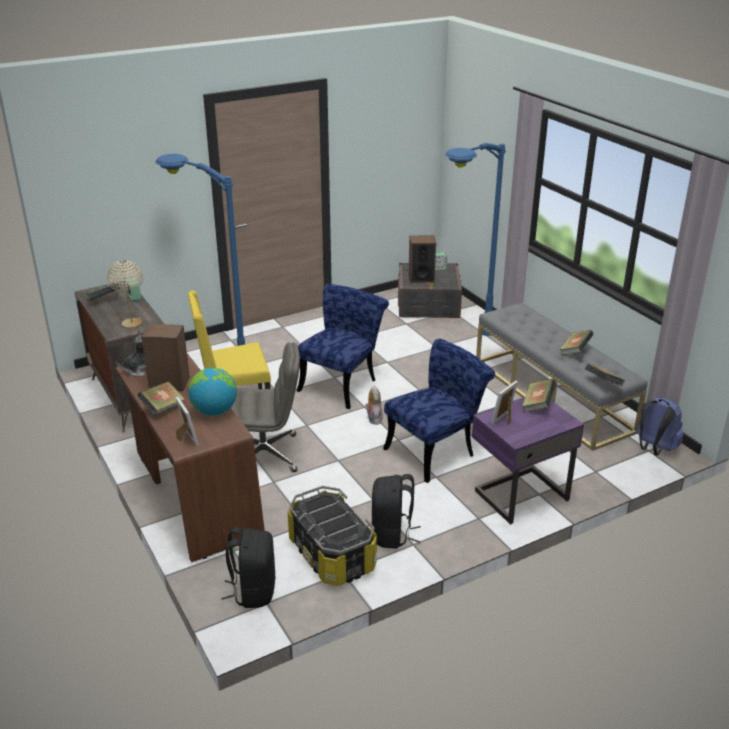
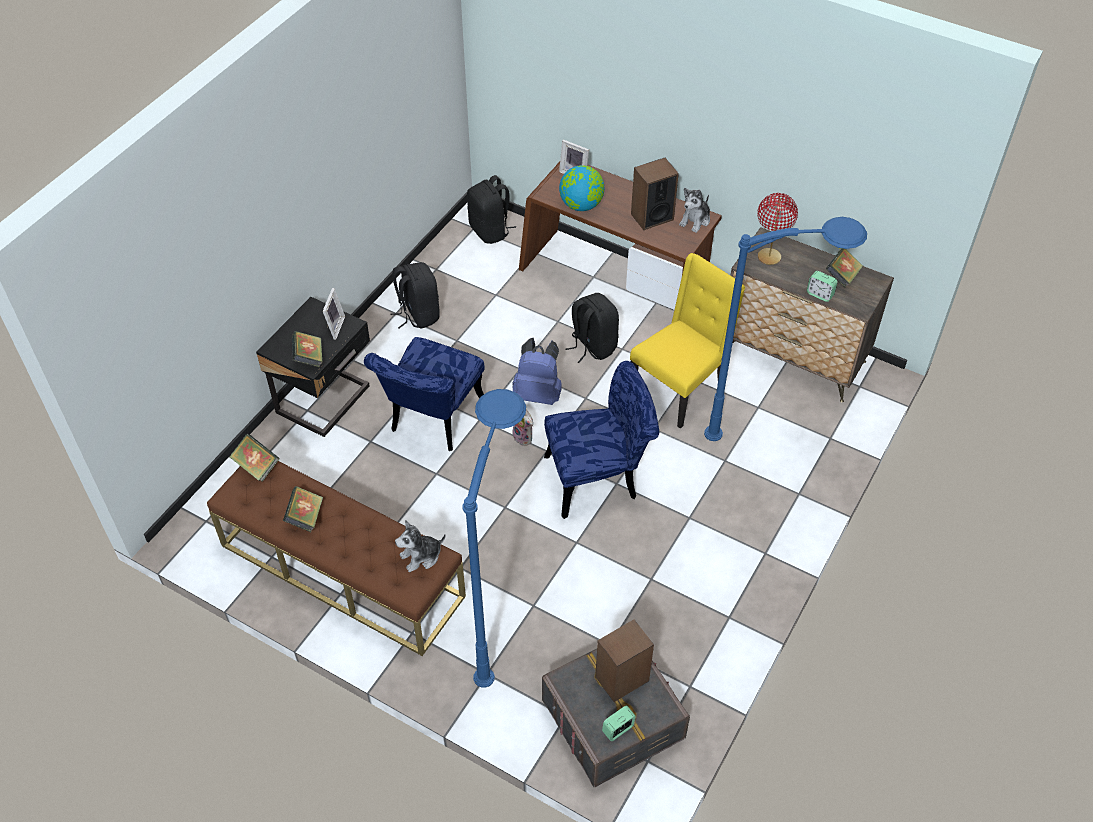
camera: 150 degrees right, 20 degrees up
beige table lamp [107,260,143,328] -> red table lamp [757,193,798,265]
book [138,381,185,415] -> none
grey office chair [231,342,300,472] -> black backpack [565,293,619,363]
storage box [288,486,377,586] -> none
blue chair [296,284,389,409] -> blue chair turned 105 degrees counterclockwise [544,361,659,519]
purple nightstand [472,397,584,525] -> black nightstand [256,297,370,437]
grey bench [476,302,647,451] -> brown bench [207,461,466,656]
blue backpack [637,398,684,456] -> blue backpack moved to [512,338,562,405]
none -> plush toy [395,520,446,572]

